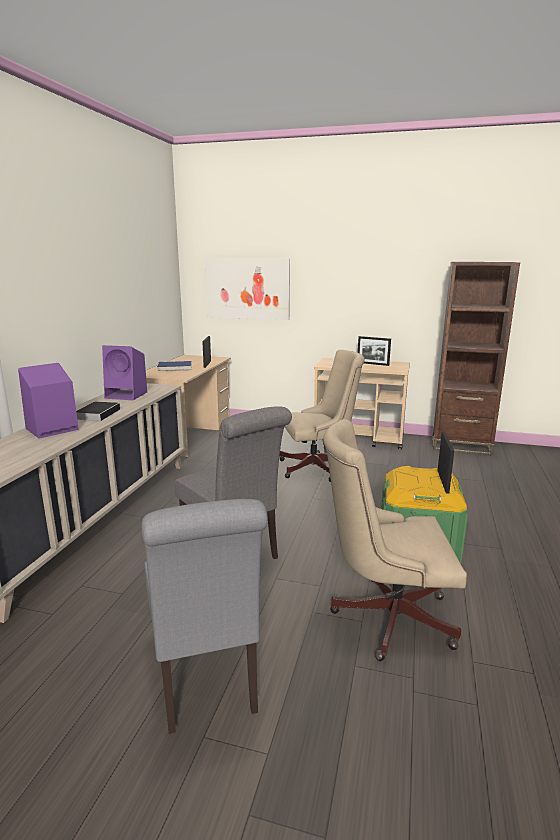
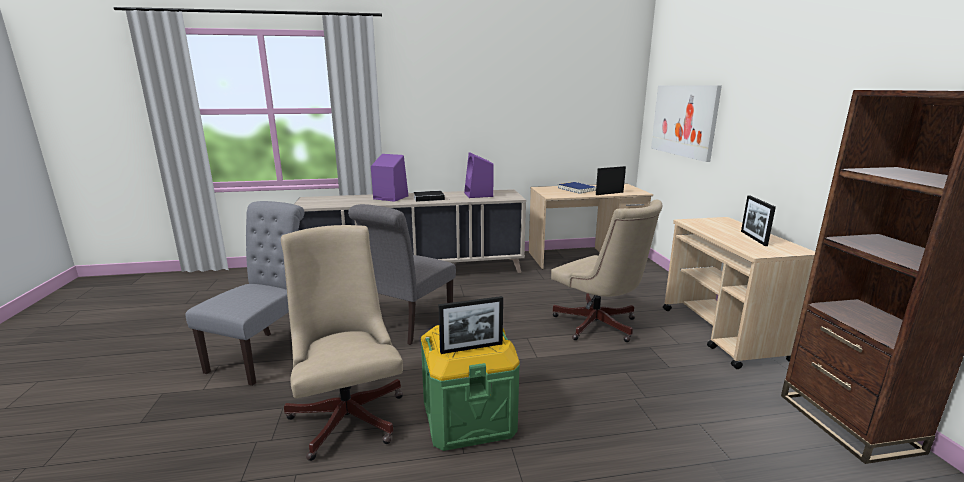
camera: 65 degrees right, 0 degrees up
grey chair [142,499,268,734] -> grey chair turned 150 degrees clockwise [185,201,304,386]

